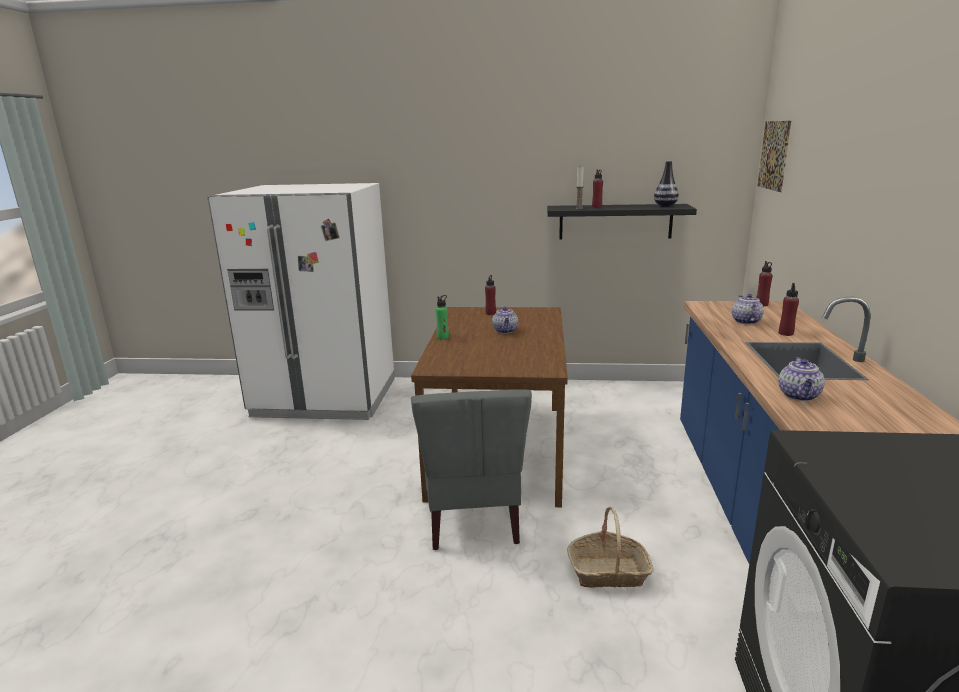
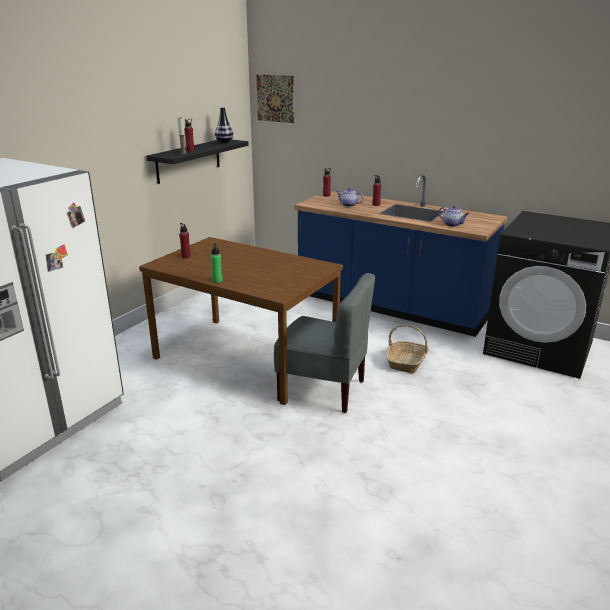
camera: 65 degrees left, 5 degrees up
teapot [492,307,518,334] -> none

